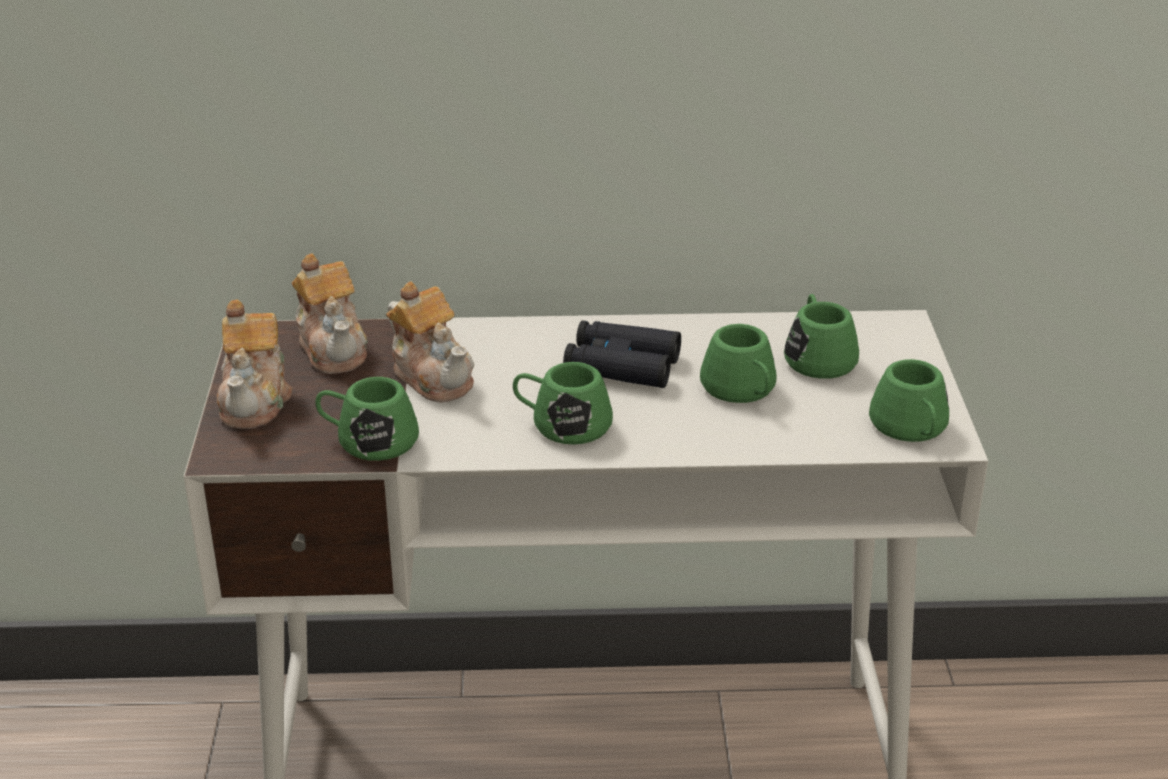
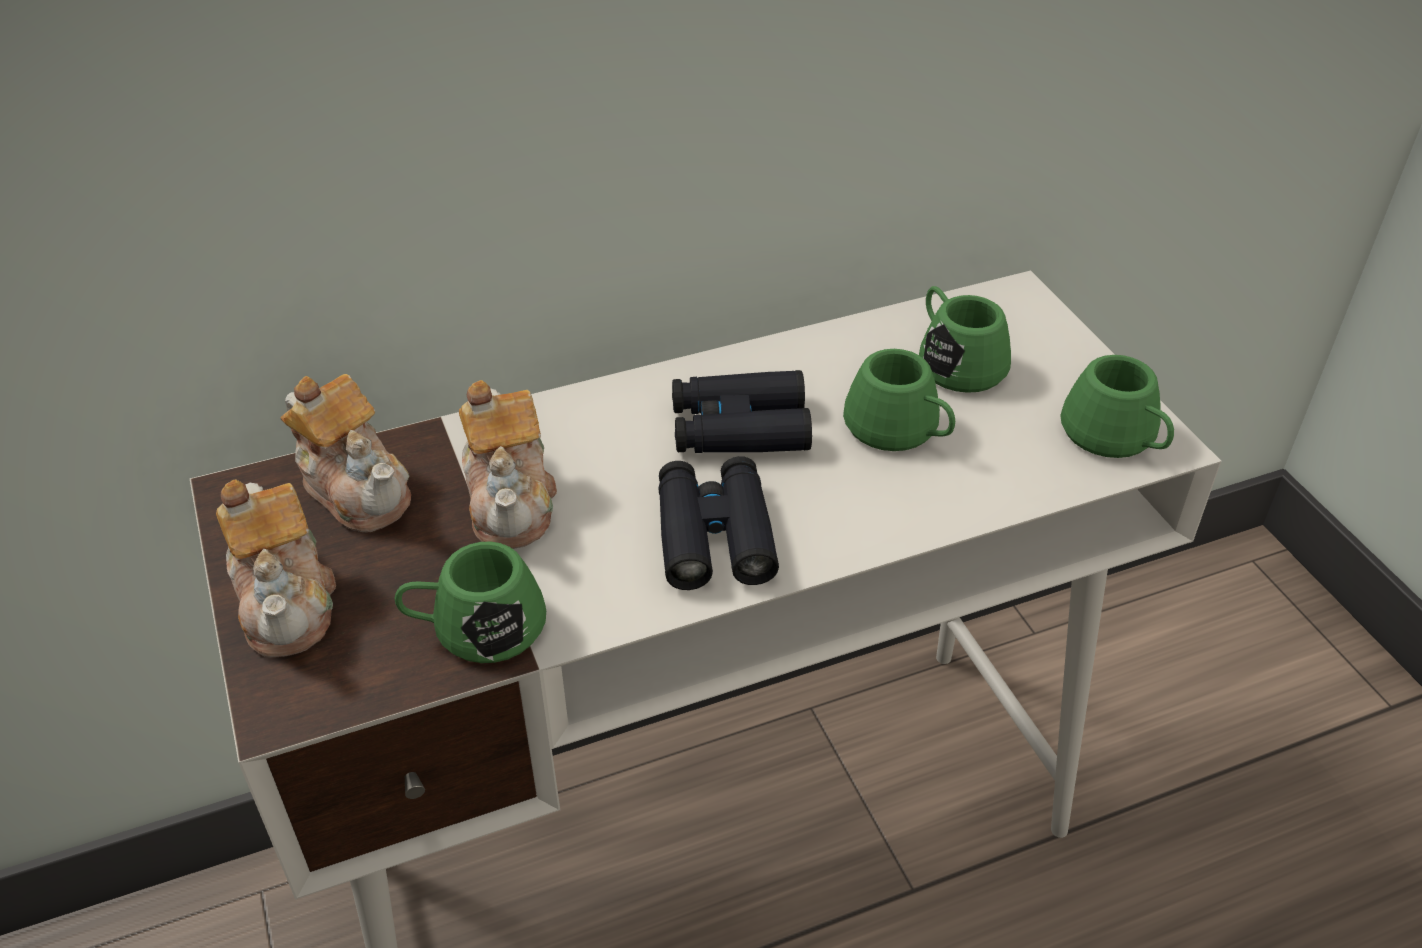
camera: 20 degrees left, 10 degrees up
teapot [386,281,474,402] -> teapot turned 45 degrees clockwise [459,380,557,549]
green mug [513,362,613,445] -> black binoculars [659,456,779,590]

